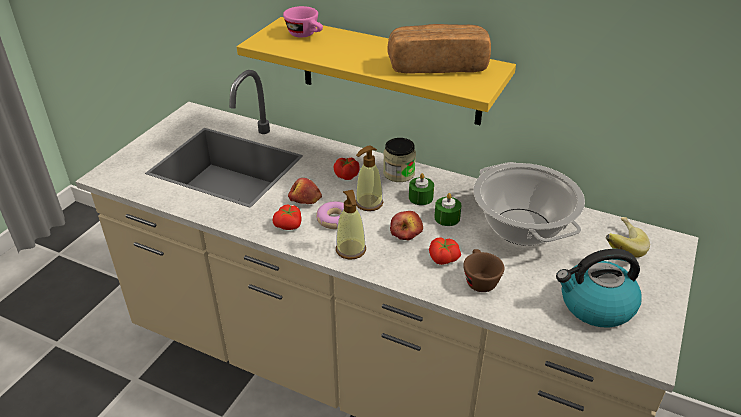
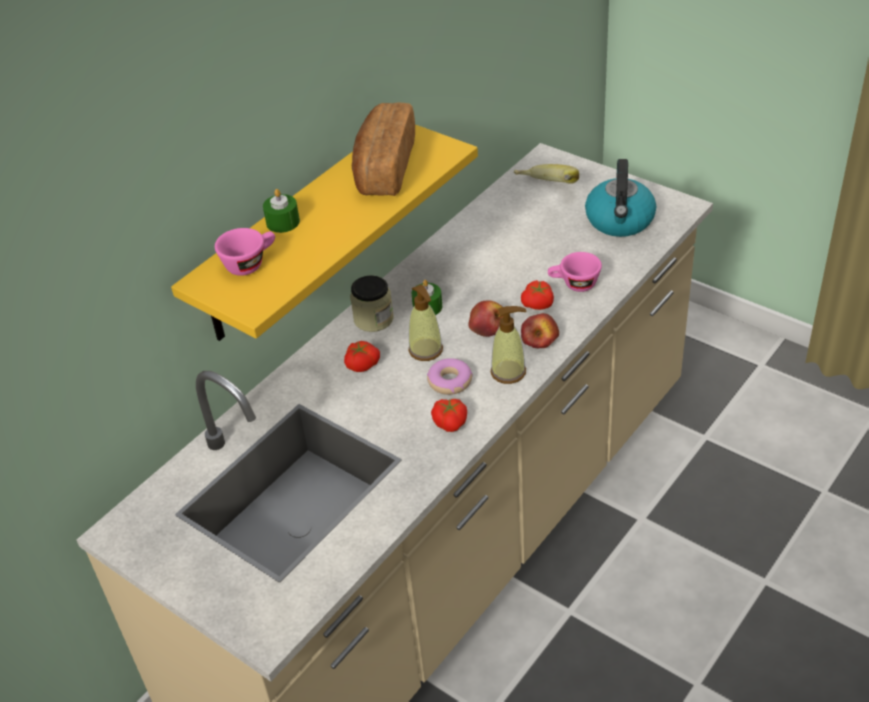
camera: 75 degrees left, 5 degrees up
apple [288,178,322,204] -> apple moved to [521,313,559,349]
green candle [434,193,462,226] -> green candle moved to [263,189,300,233]
brown cup [463,249,504,292] -> pink cup [548,252,602,292]
cooking pot [473,162,585,246] -> none

